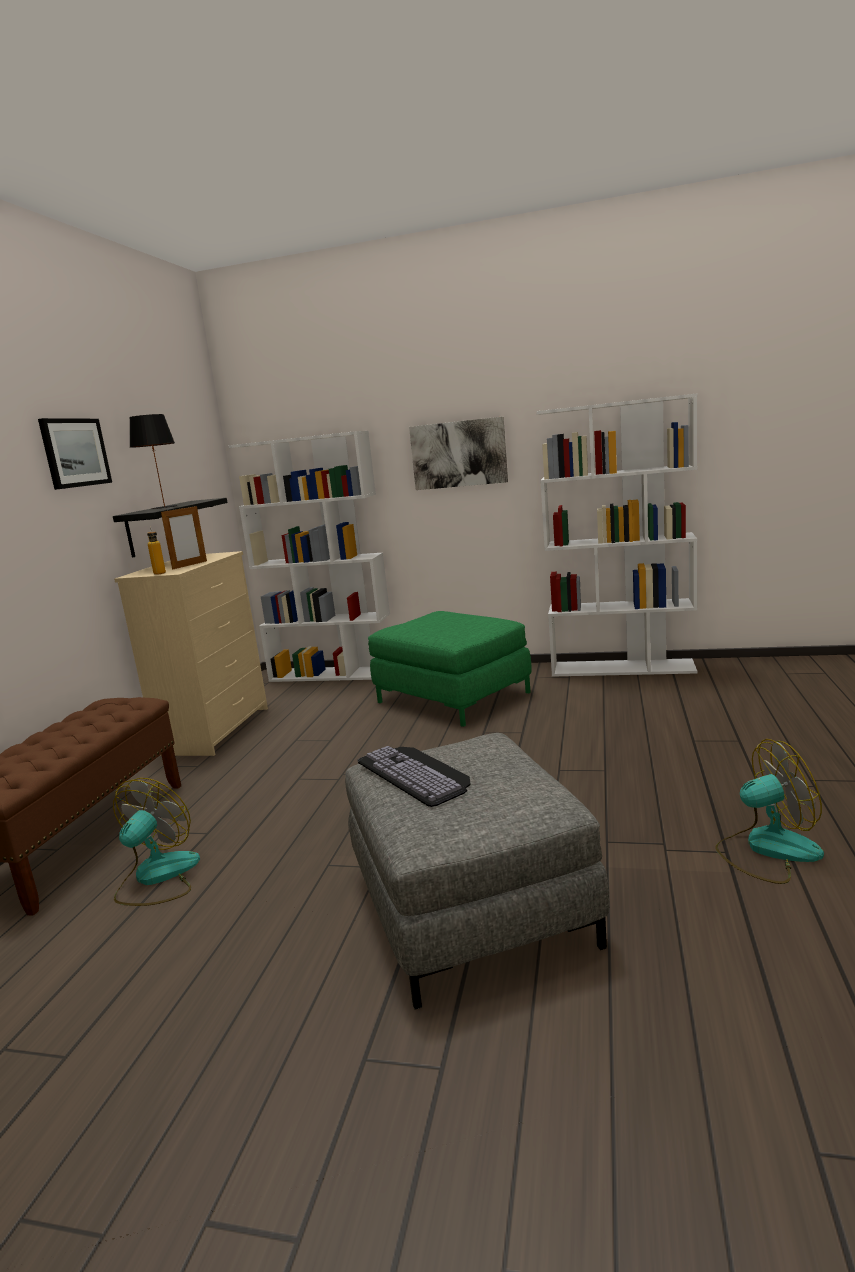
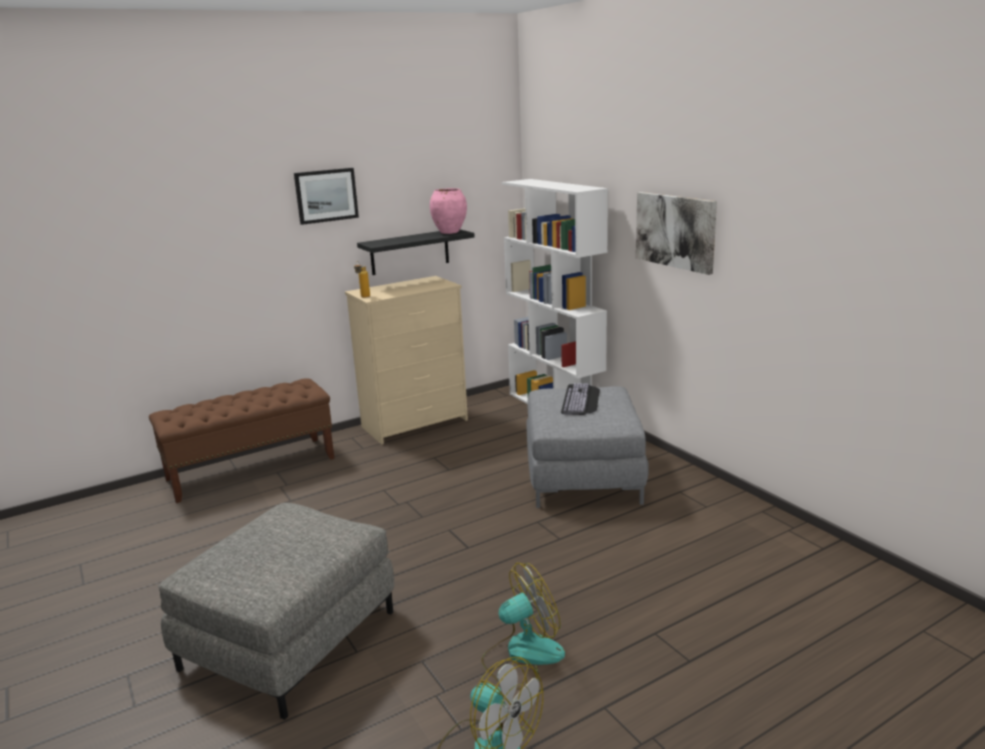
camera: 45 degrees right, 5 degrees up
fan [113,778,200,906] -> fan moved to [481,563,565,690]
black table lamp [129,414,178,509] -> none
picture frame [161,506,207,570] -> none
keyboard [357,746,471,807] -> keyboard moved to [561,383,600,415]
green ottoman [368,611,532,727] -> grey ottoman [527,386,649,508]
white bookcase [536,393,697,677] -> none
none -> pink vase [430,188,467,234]

